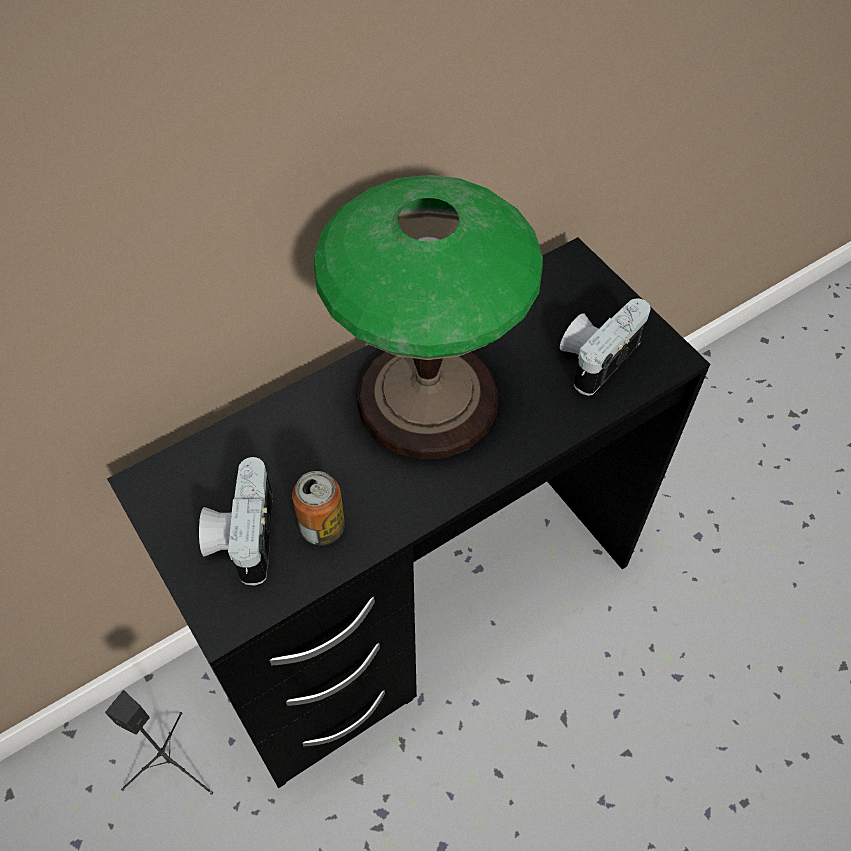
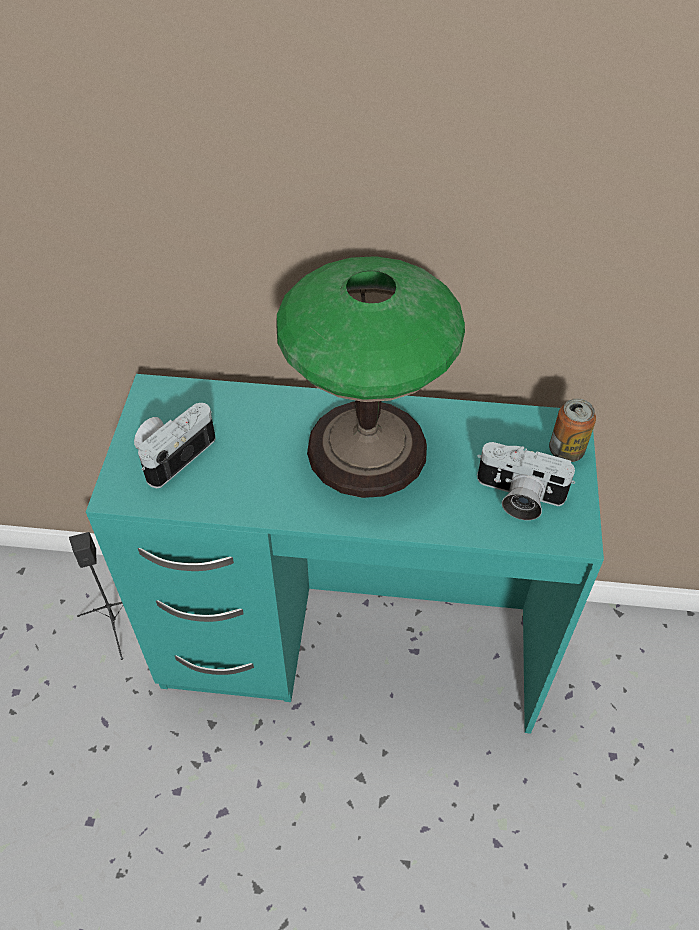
camera: 40 degrees right, 5 degrees down
black desk [107,237,710,789] -> turquoise desk [86,374,604,734]
can [292,471,345,545] -> can moved to [549,398,596,462]
camera [560,298,651,396] -> camera turned 150 degrees counterclockwise [477,442,575,520]

